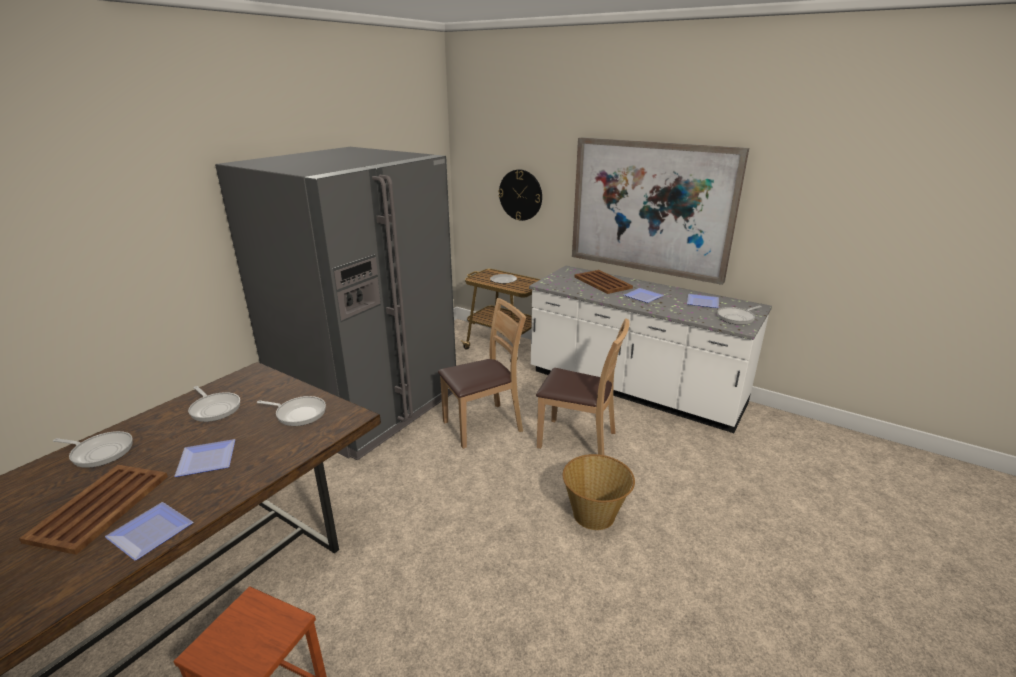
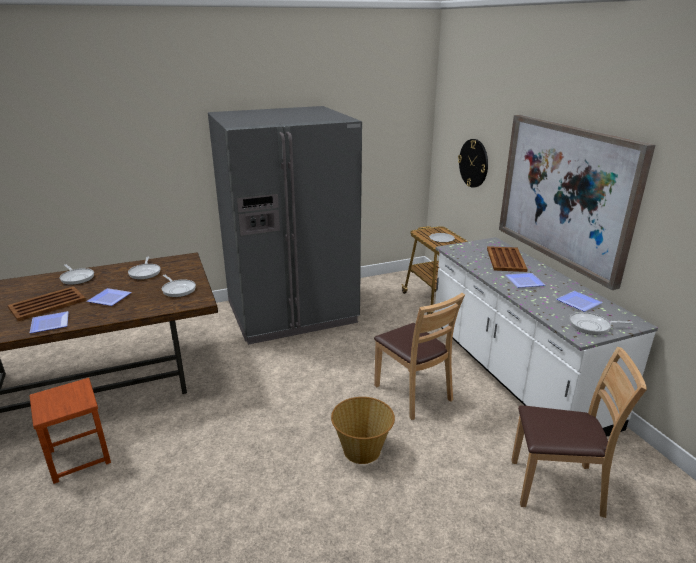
camera: 35 degrees right, 0 degrees up
brown chair [438,298,526,449] -> brown chair moved to [512,347,647,518]

